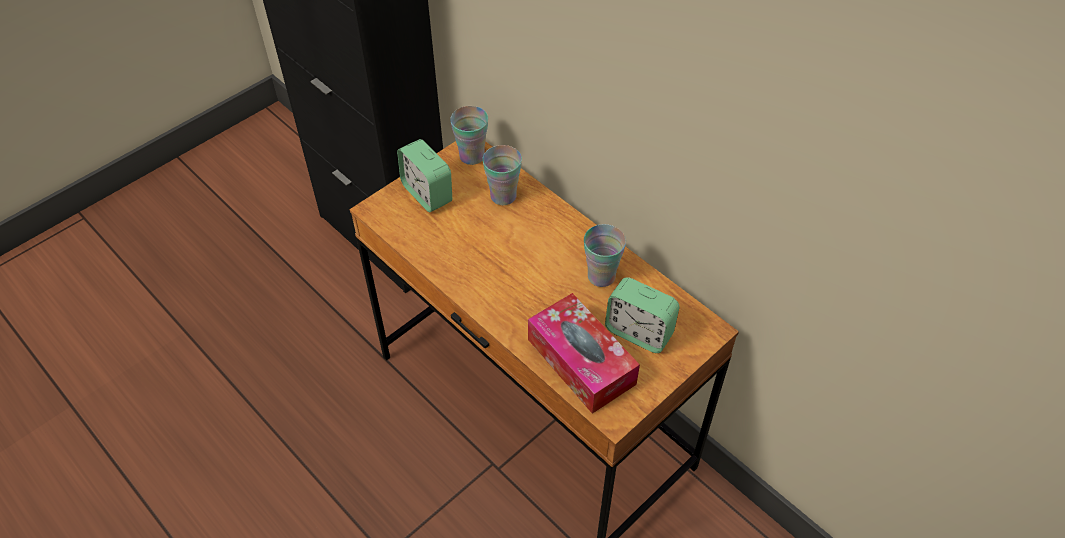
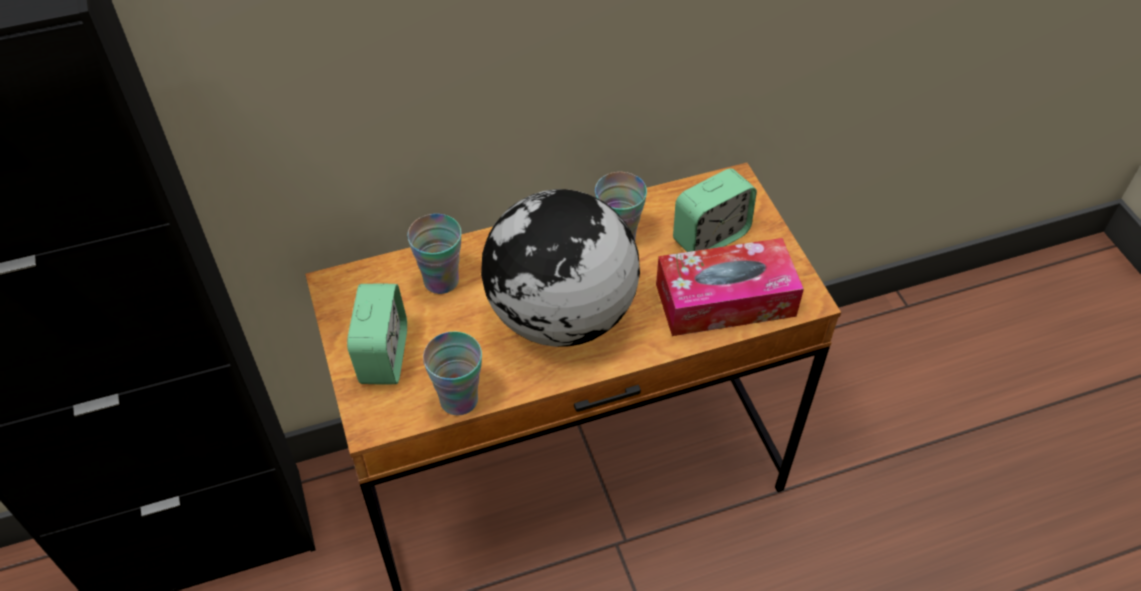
camera: 65 degrees left, 0 degrees up
alarm clock [397,139,452,212] -> alarm clock turned 75 degrees counterclockwise [347,283,407,385]
cup [450,106,488,165] -> cup moved to [423,332,482,415]
none -> globe [481,189,640,347]

